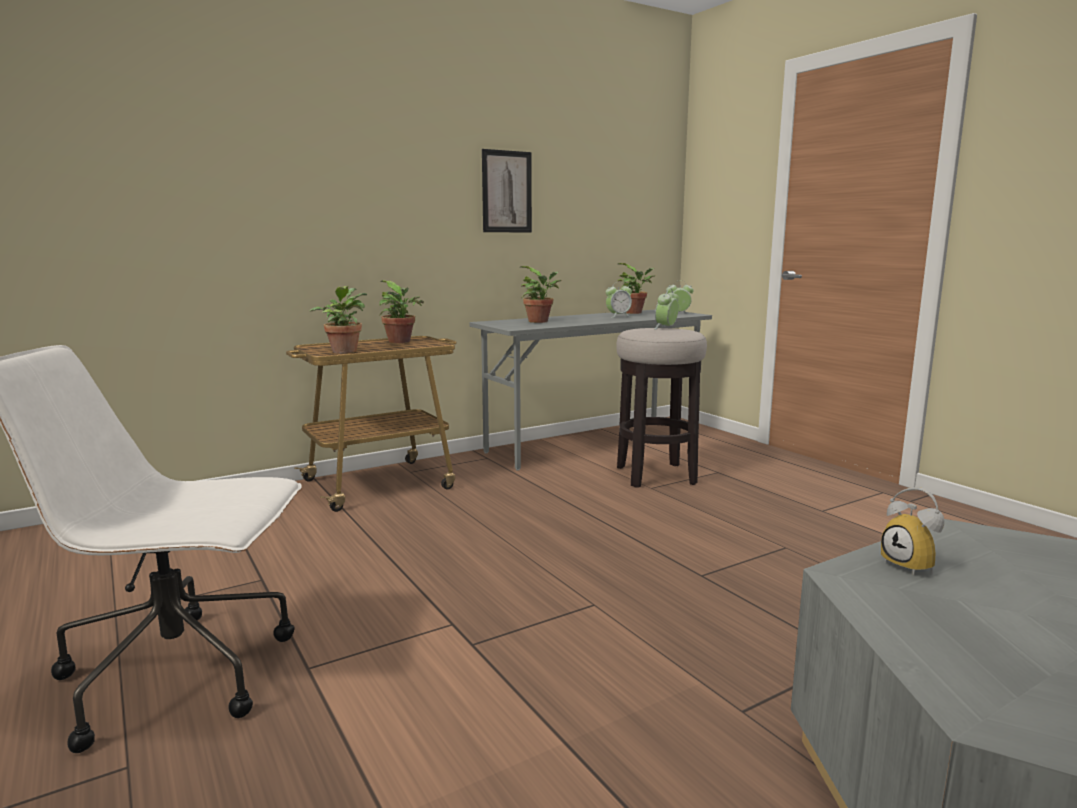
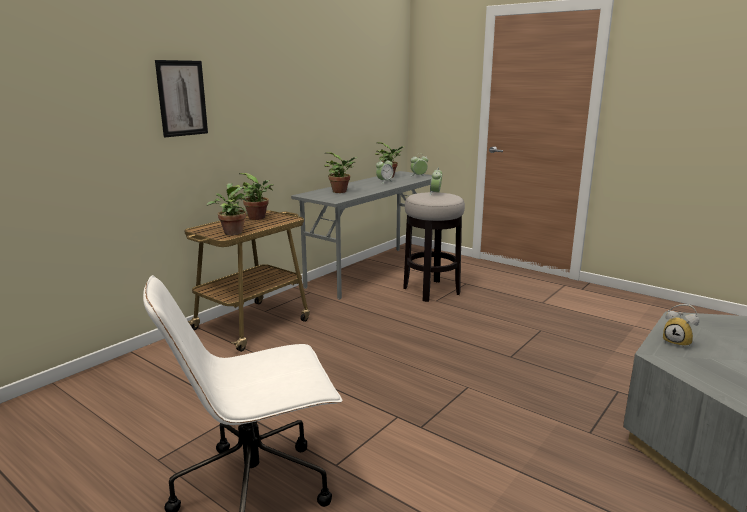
camera: 20 degrees left, 5 degrees up
picture [482,149,532,232] -> picture moved to [155,60,208,137]

